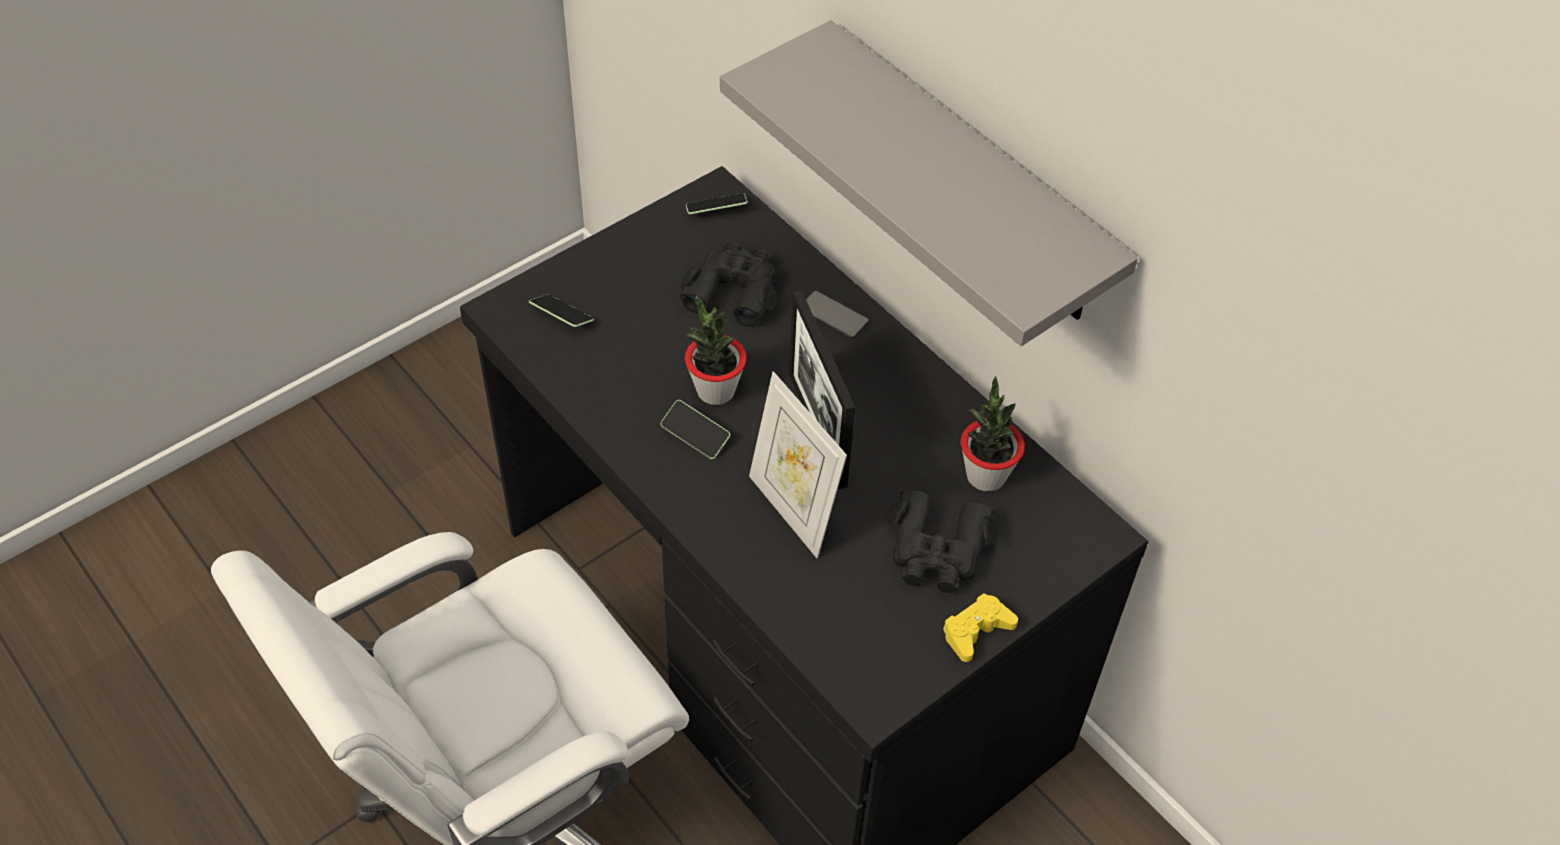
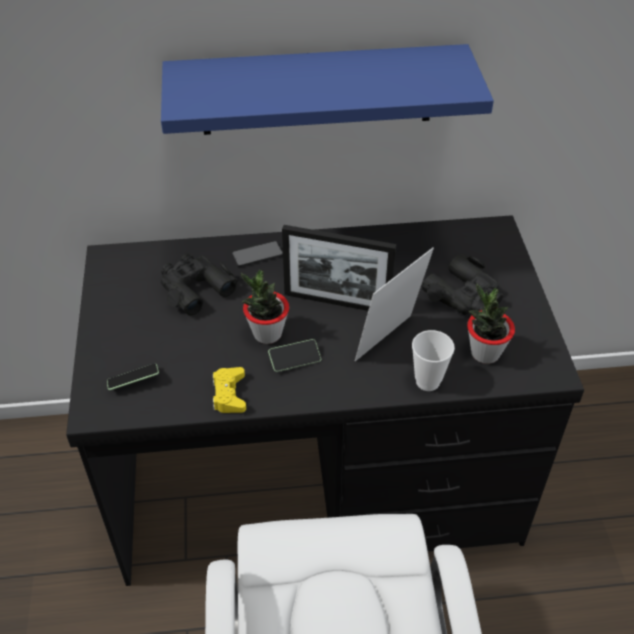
camera: 55 degrees left, 5 degrees down
phone [686,193,748,214] -> none
grey shelf [720,20,1138,346] -> blue shelf [161,44,494,135]
picture frame [749,371,847,558] -> picture frame turned 135 degrees clockwise [355,247,434,361]
yellow game controller [943,593,1018,662] -> yellow game controller moved to [213,367,246,413]
potted plant [961,376,1025,491] -> potted plant moved to [467,283,515,364]
none -> cup [412,330,455,391]

